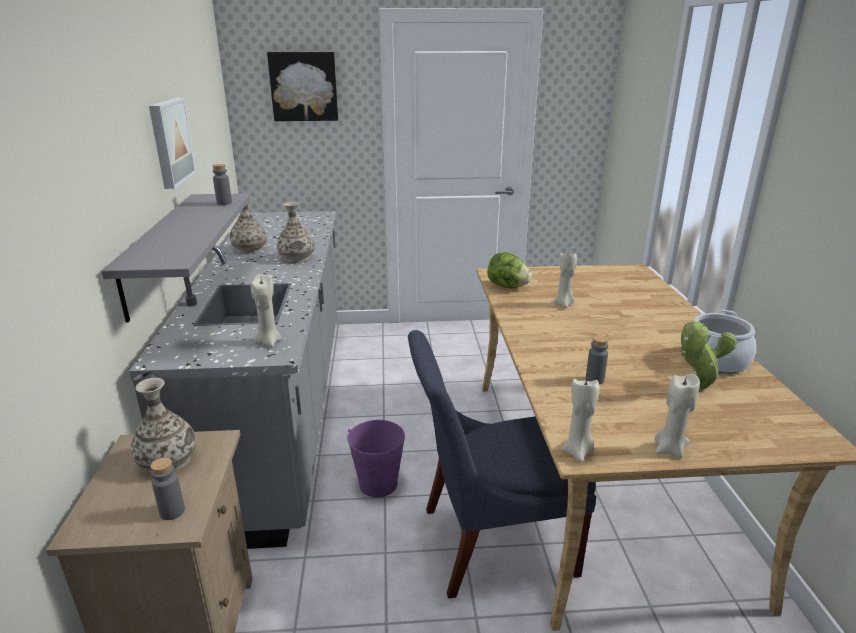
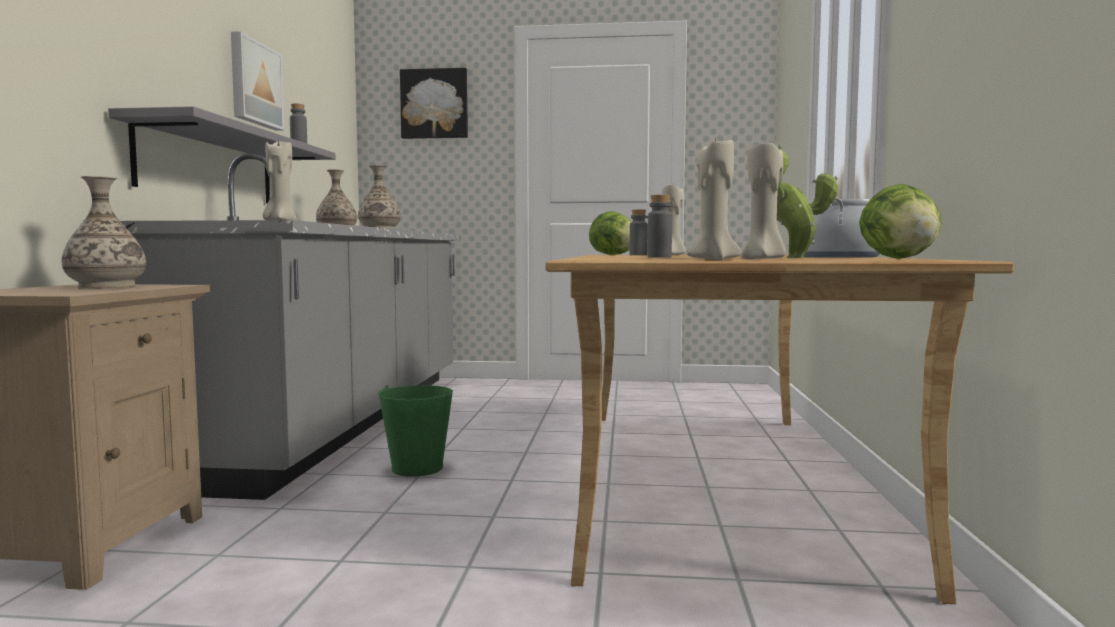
camera: 10 degrees right, 20 degrees down
grey bottle [150,457,185,520] -> grey bottle moved to [630,209,647,255]
purple bucket [347,420,405,497] -> green bucket [378,385,453,477]
blue chair [408,330,596,599] -> none
beige candle [562,378,599,463] -> beige candle moved to [742,143,786,259]
none -> lettuce [859,184,942,259]

